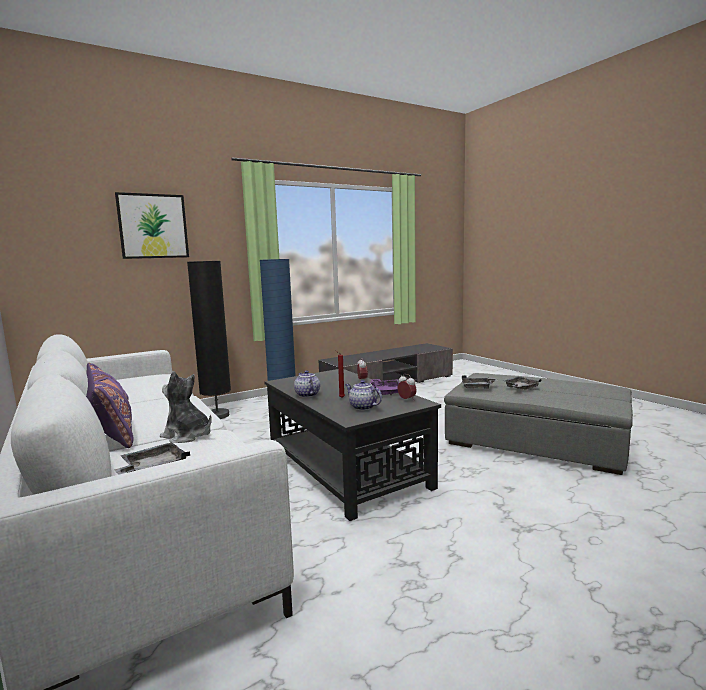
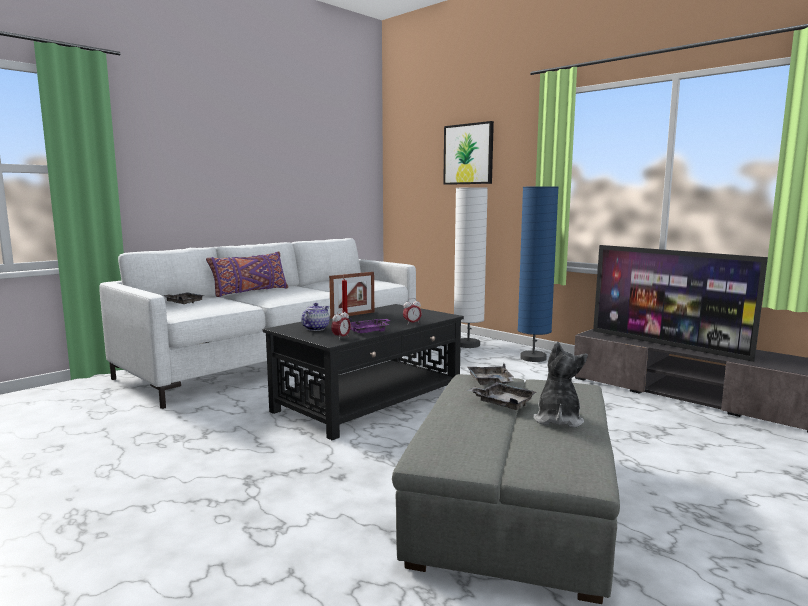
camera: 75 degrees right, 0 degrees up
plush toy [160,371,212,443] -> plush toy moved to [533,342,588,428]
black floor lamp [187,261,231,419] -> white floor lamp [454,187,488,348]
teapot [294,370,320,397] -> picture frame [329,272,374,319]
none -> television [593,245,768,362]

